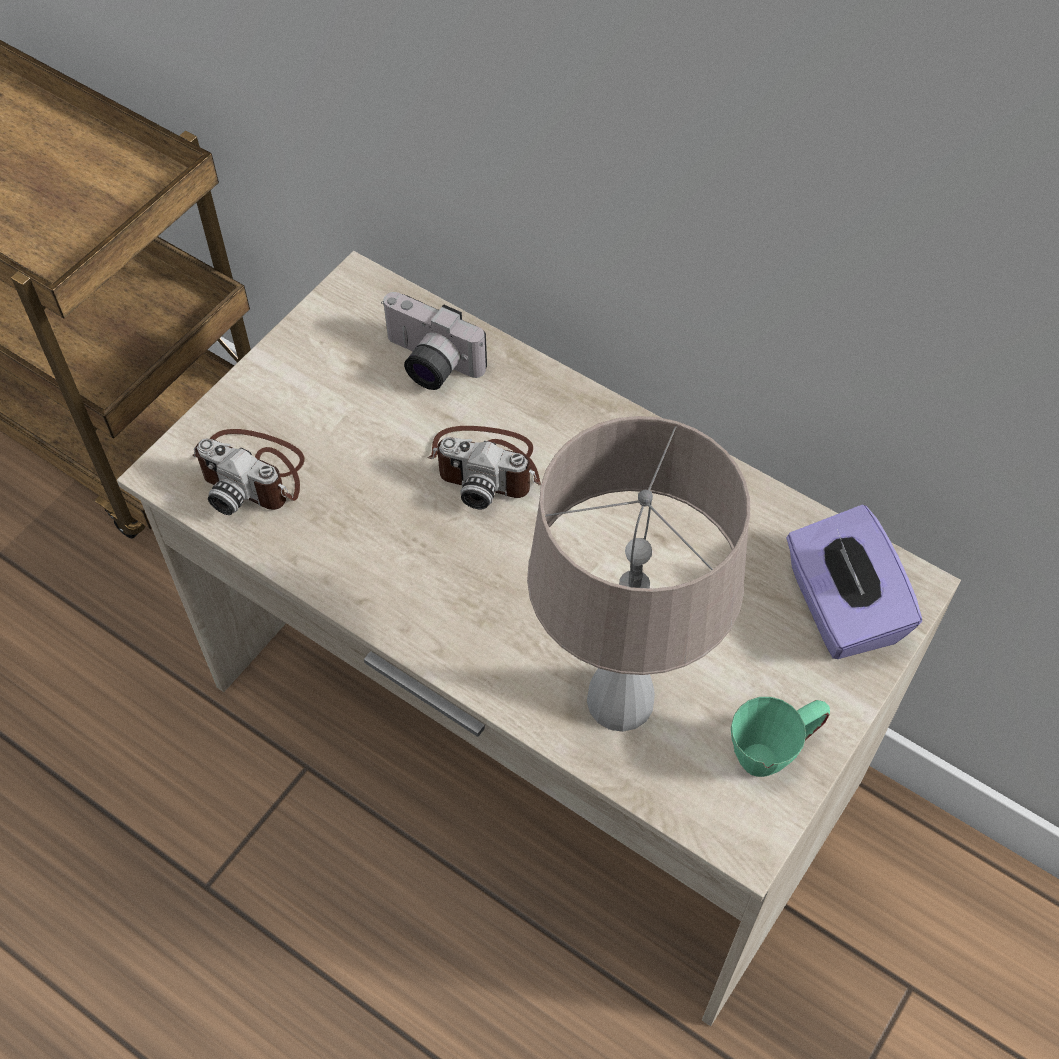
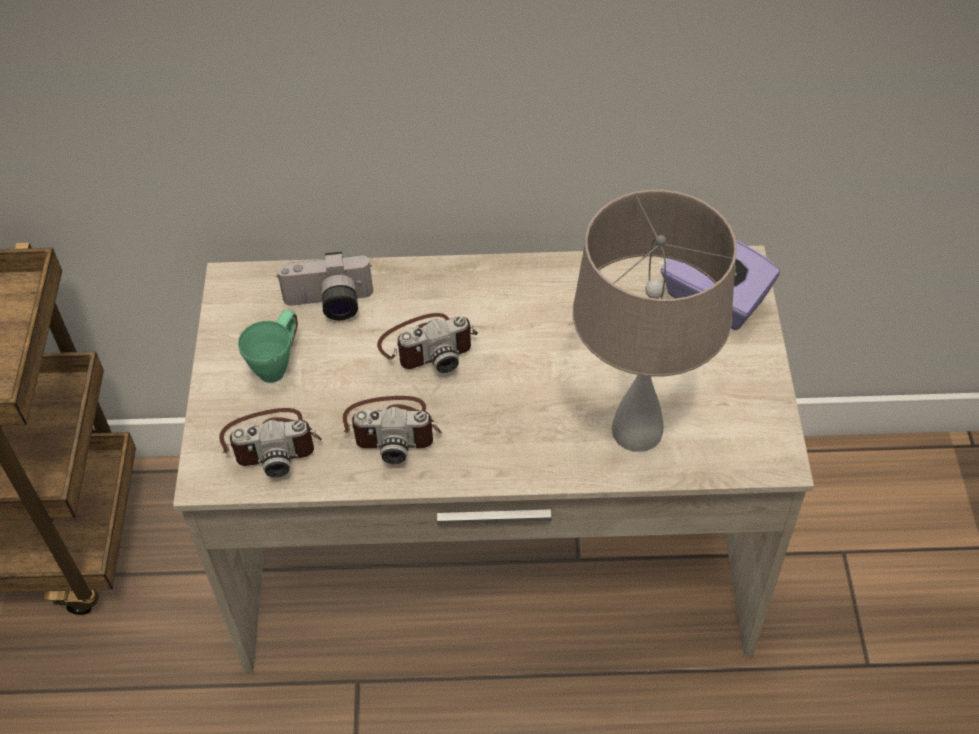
camera: 35 degrees left, 5 degrees down
green mug [731,697,830,777] -> green mug moved to [238,310,298,383]
none -> camera [343,396,442,464]

